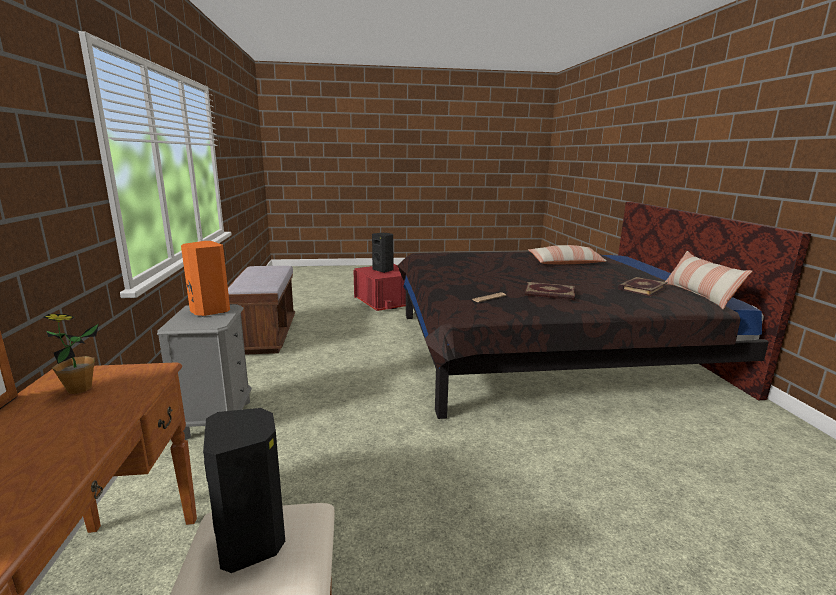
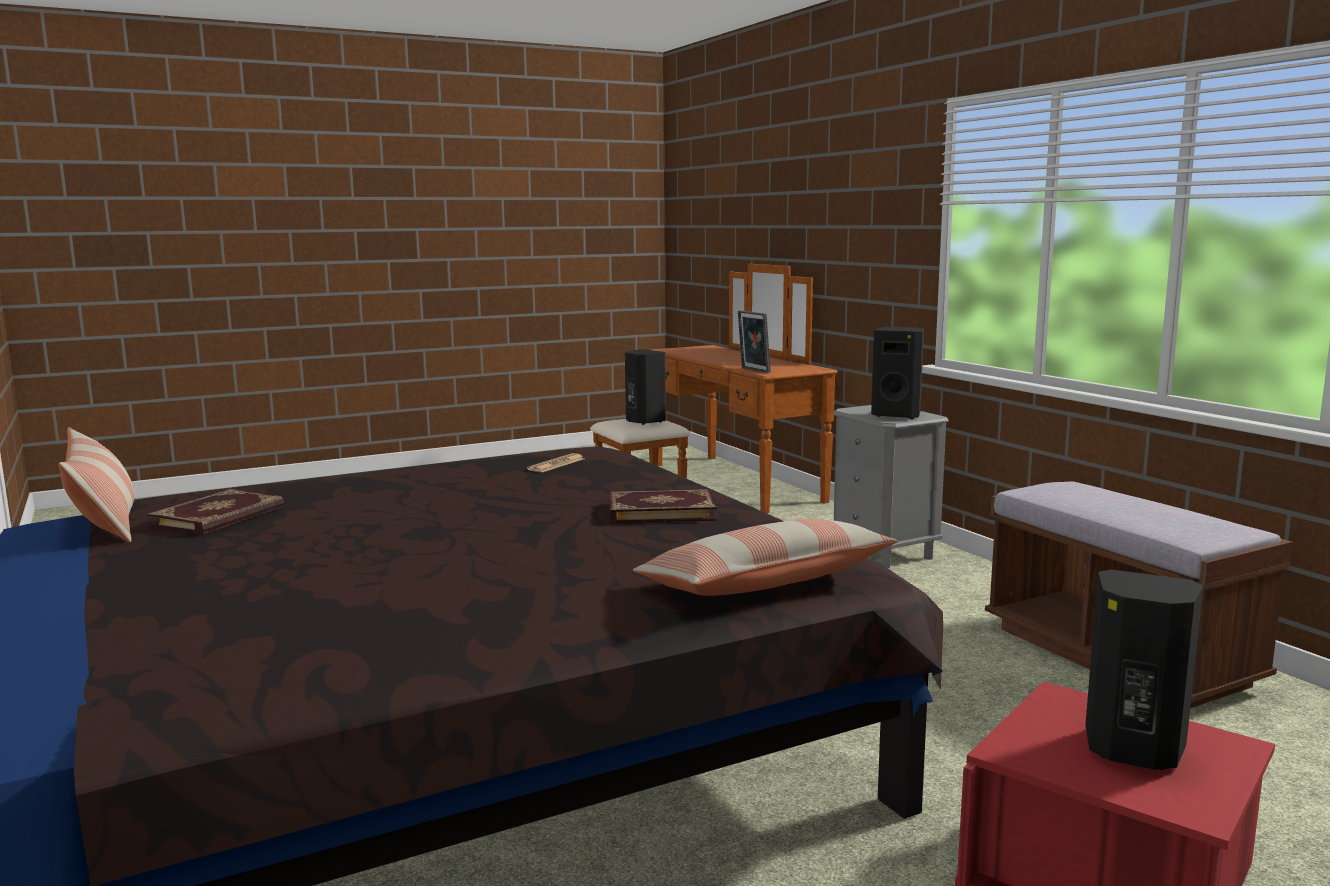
camera: 160 degrees right, 5 degrees down
potted plant [43,314,99,394] -> none
orange speaker [181,241,230,317] -> black speaker [871,327,924,419]
book [525,282,575,300] -> book moved to [610,489,717,523]
pillow [528,245,606,265] -> pillow moved to [633,519,898,596]
none -> picture frame [738,310,770,373]

